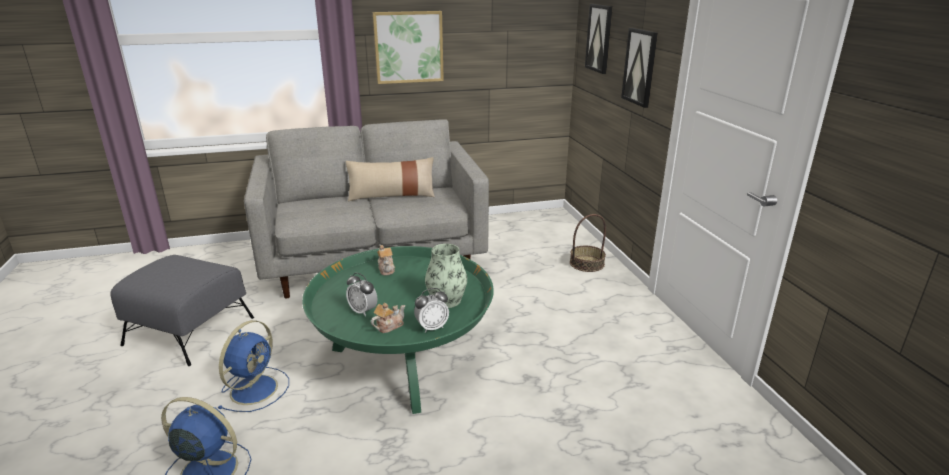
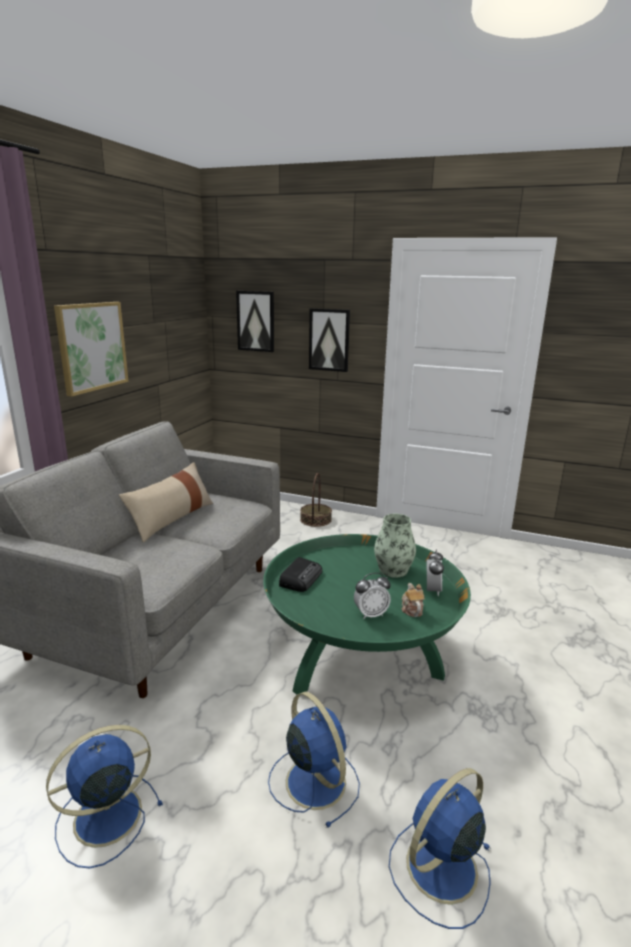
camera: 55 degrees left, 5 degrees down
grey ottoman [110,255,254,366] -> blue fan [46,725,162,868]
teapot [377,245,395,275] -> radio [279,557,322,592]

